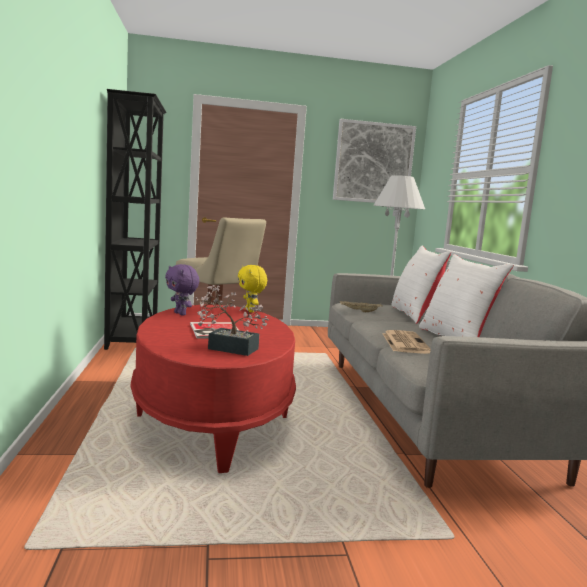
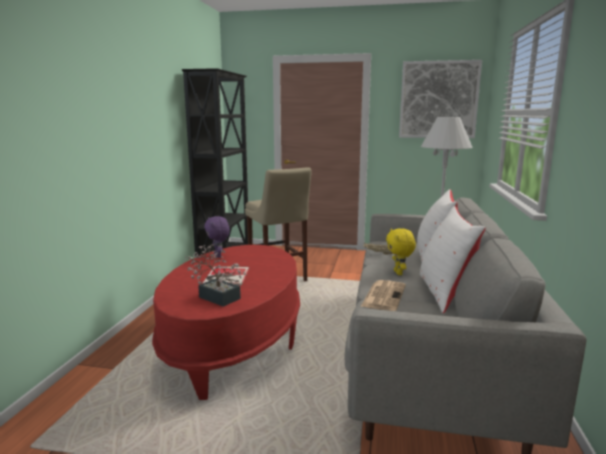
camera: 20 degrees right, 5 degrees up
yellow plush toy [238,265,267,312] -> yellow plush toy moved to [386,228,416,275]

